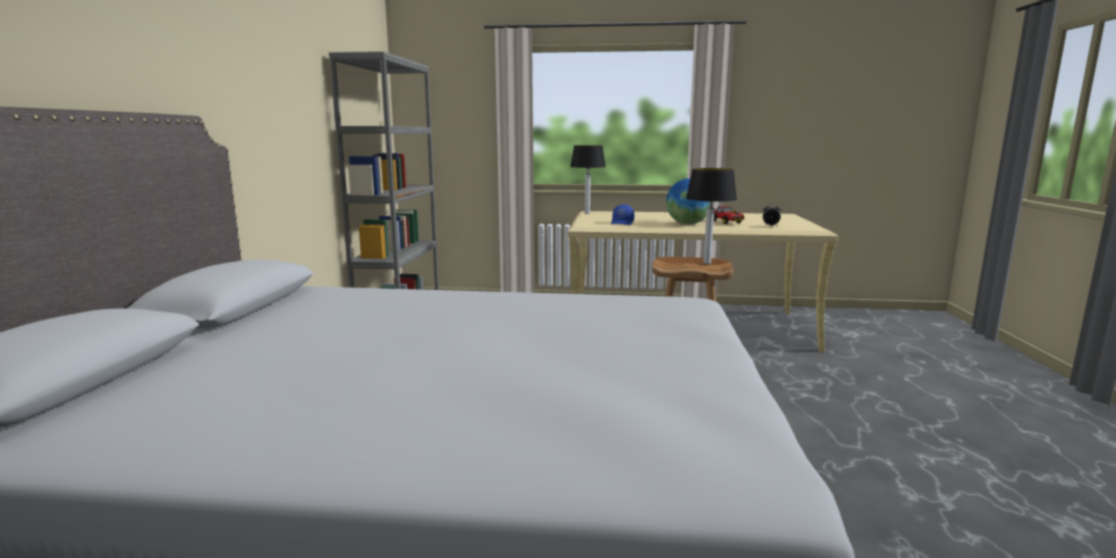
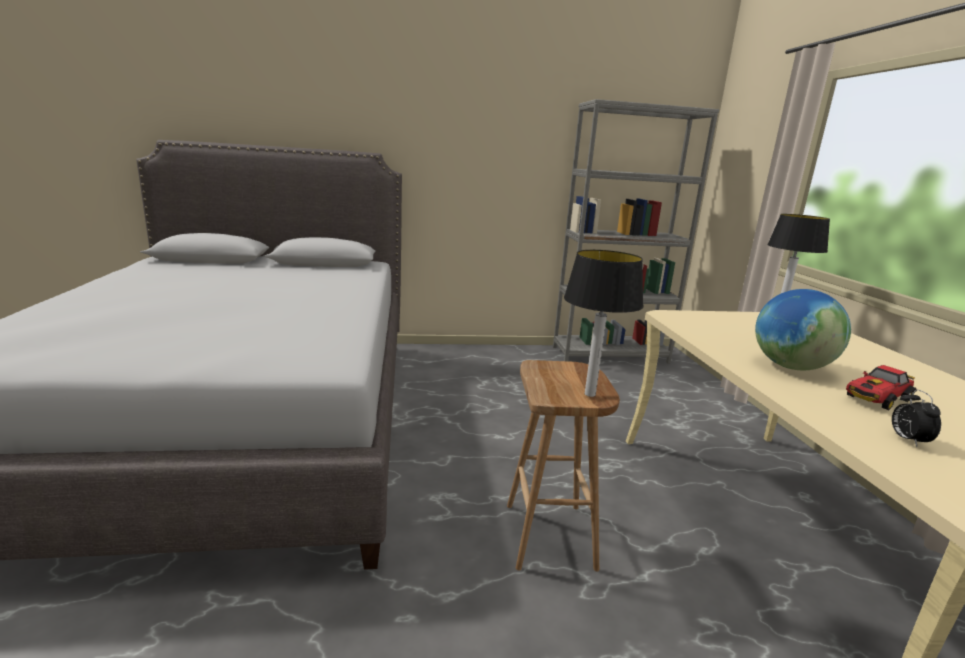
camera: 75 degrees right, 5 degrees up
blue cap [611,204,634,225] -> none

